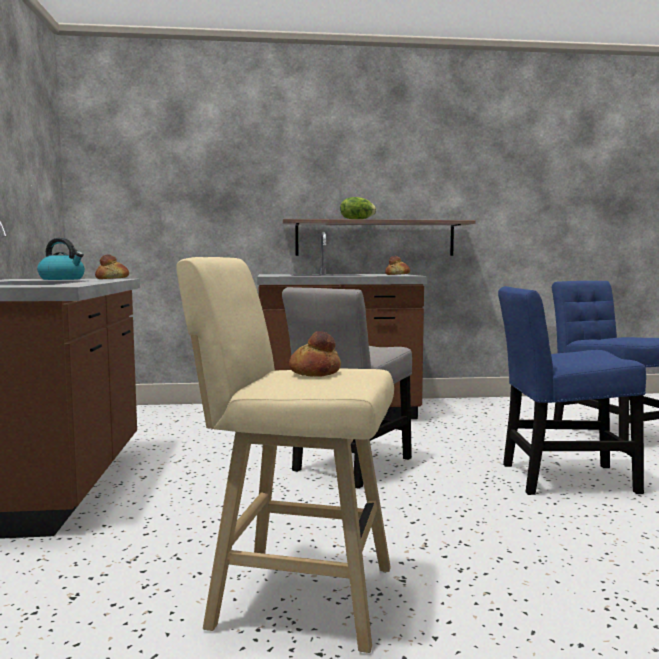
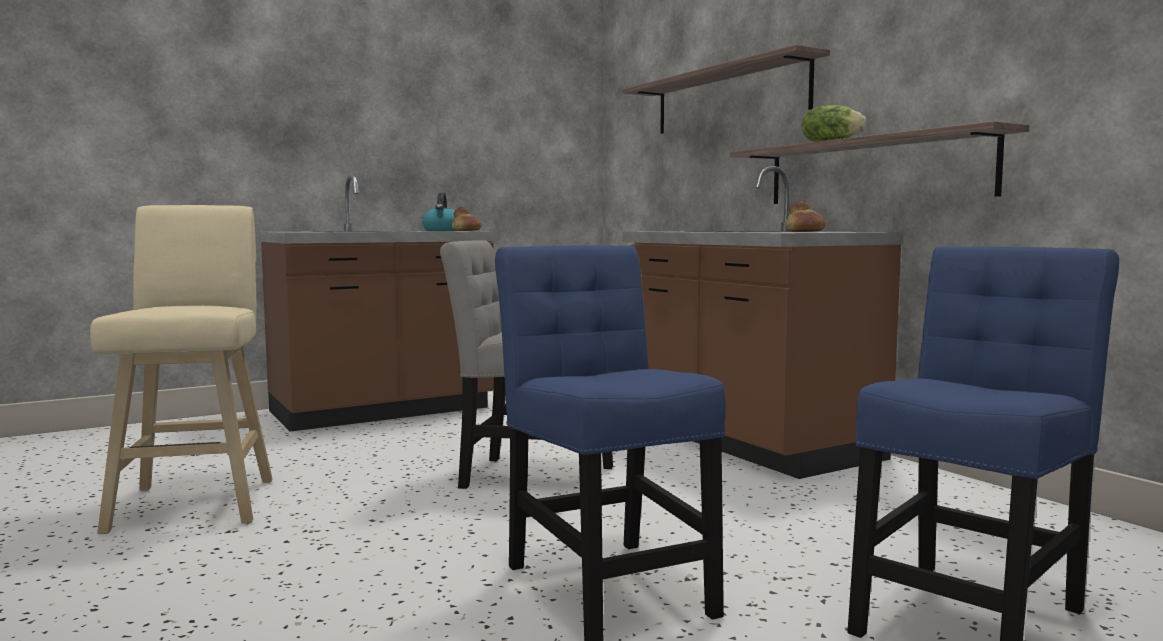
camera: 65 degrees right, 0 degrees up
bread [289,331,341,377] -> none
none -> shelf [623,45,830,134]

